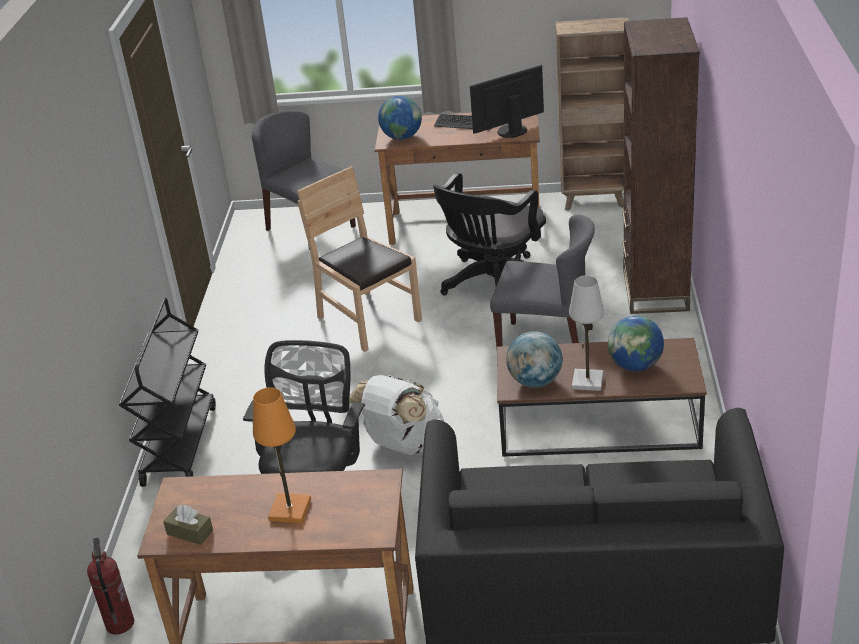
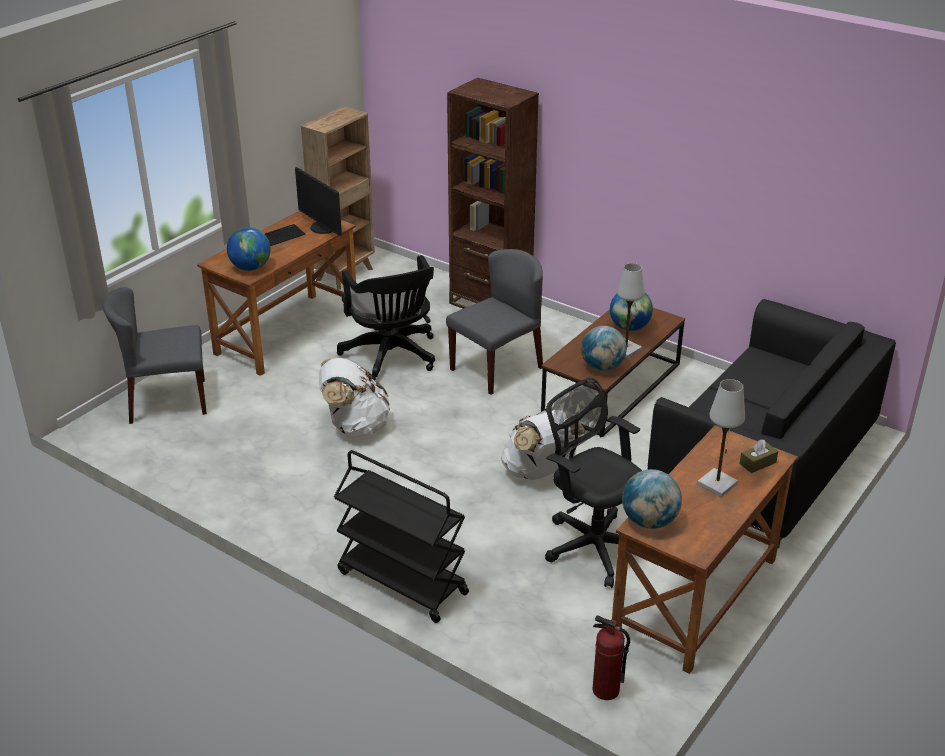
camera: 60 degrees left, 0 degrees up
brown tissue box [163,505,213,545] -> brown tissue box moved to [740,439,778,473]
orange table lamp [253,387,311,523] -> white table lamp [697,379,745,497]
brown chair [297,166,422,352] -> white backpack [319,358,390,437]
monitor [470,65,544,138] -> monitor turned 45 degrees counterclockwise [295,167,342,236]
none -> globe [622,469,682,529]

